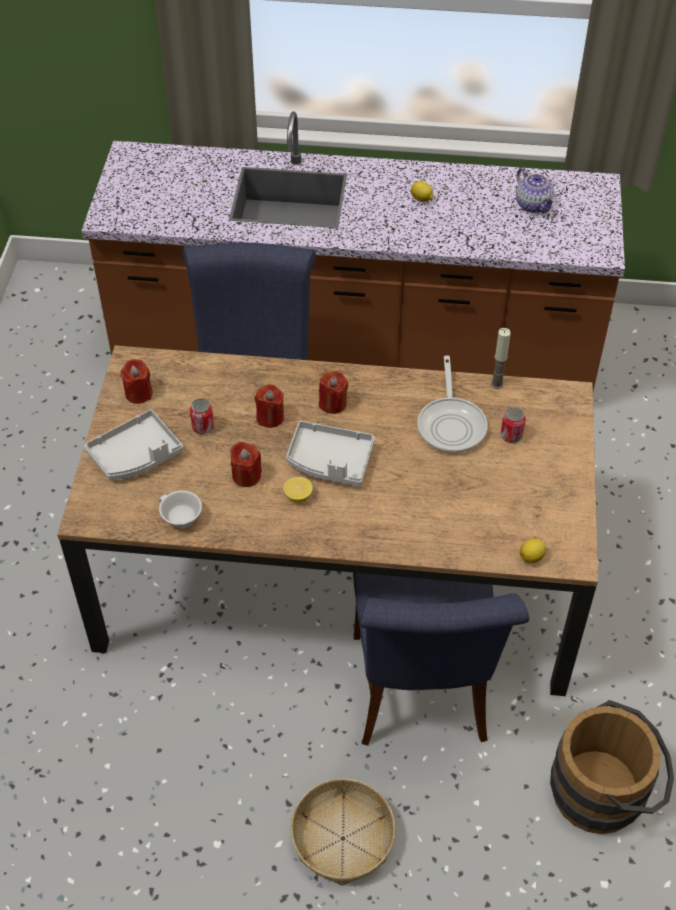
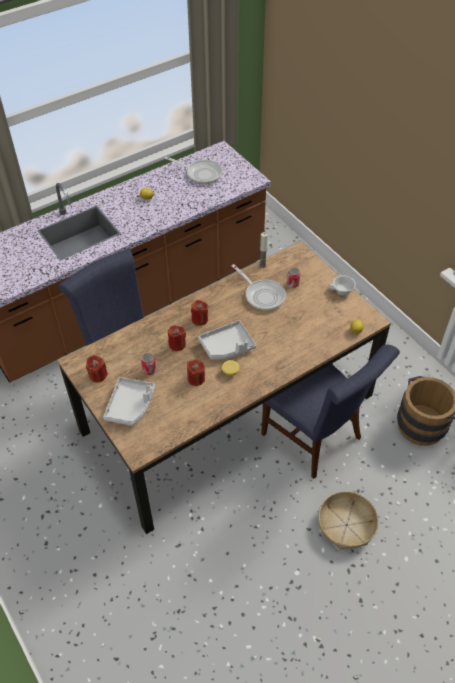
camera: 40 degrees left, 0 degrees up
white cup [159,491,202,528] -> white cup moved to [328,276,356,295]
teapot [516,168,556,213] -> frying pan [165,157,223,184]

